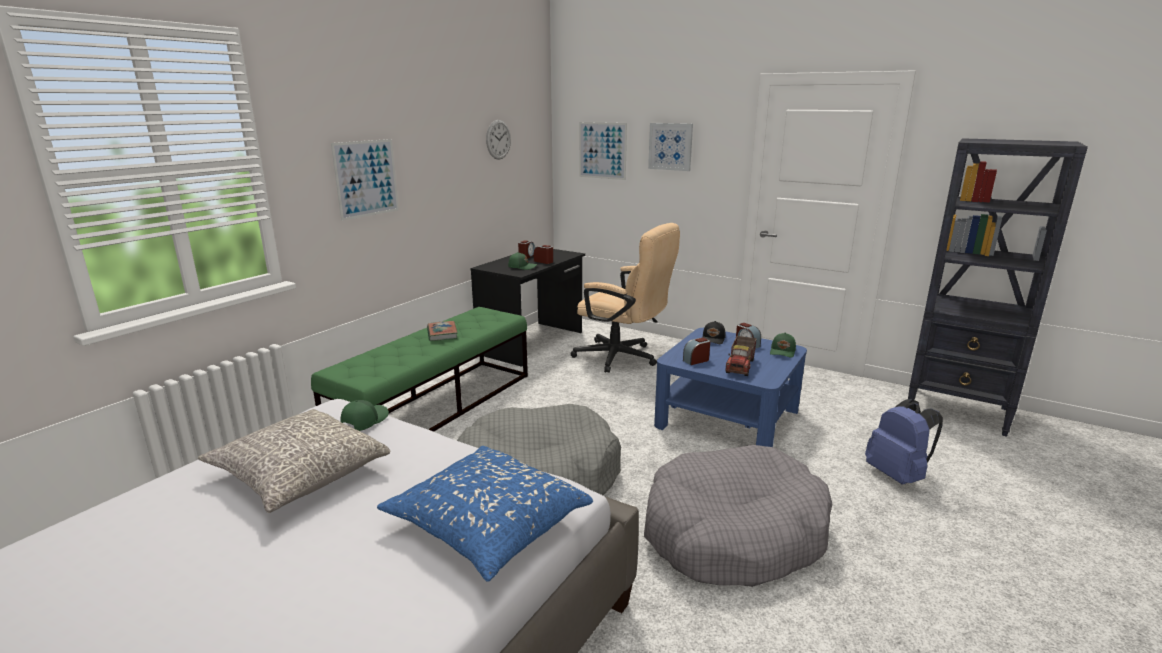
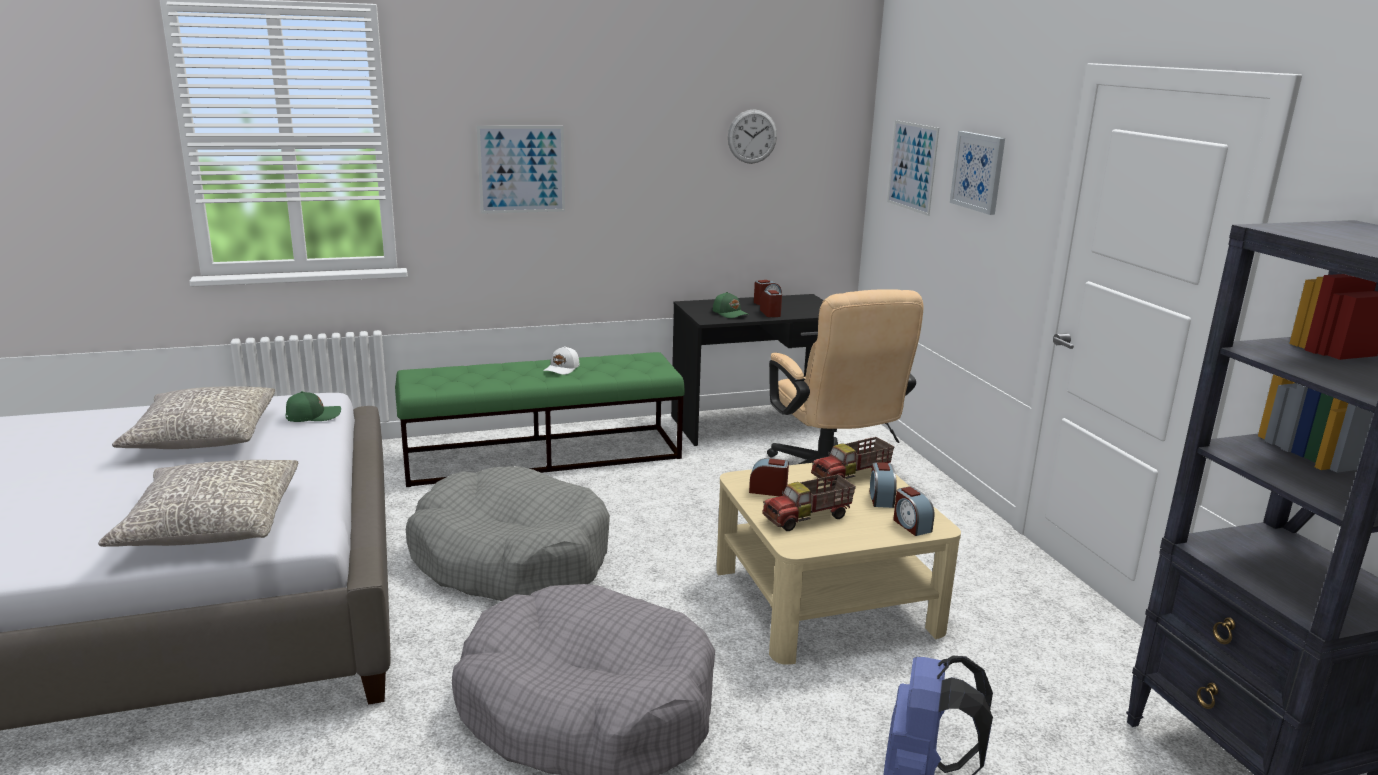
camera: 40 degrees right, 0 degrees up
blue pillow [377,446,593,582] -> grey pillow [98,460,298,547]
book [427,321,458,341] -> white cap [544,346,580,375]
blue coffee table [654,328,807,447] -> beige coffee table [716,463,961,665]
black cap [702,321,726,344] -> toy truck [811,437,894,486]
green cap [770,333,796,358] -> alarm clock [893,487,934,536]

